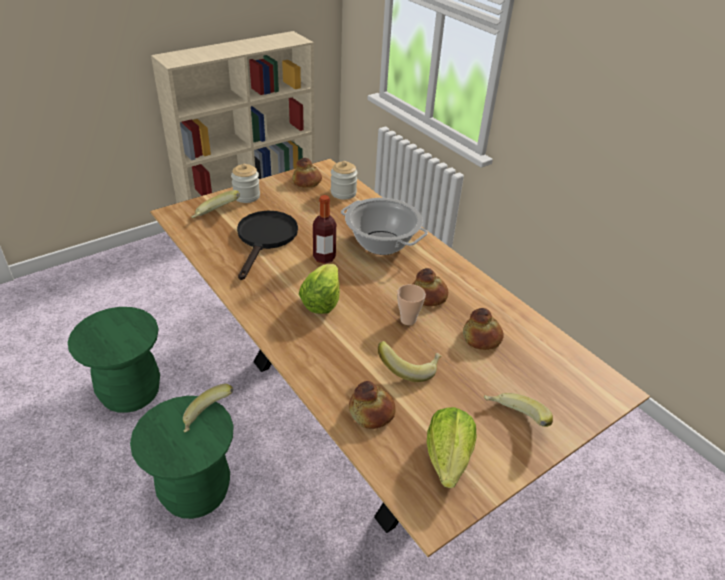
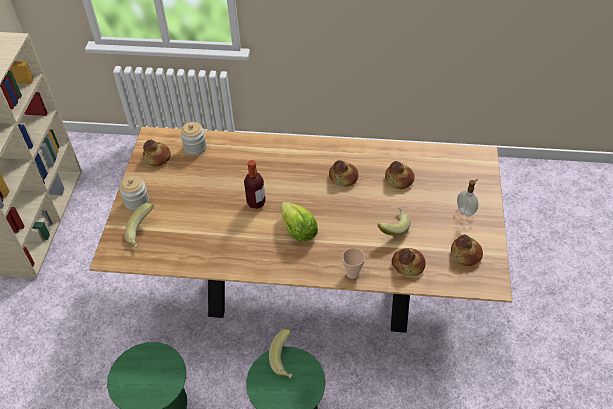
camera: 45 degrees left, 10 degrees up
black frying pan [237,211,298,280] -> none
cooking pot [341,198,428,255] -> none
cup [397,284,426,325] -> cup moved to [342,248,365,279]
lettuce [427,407,476,488] -> bread [451,235,483,266]
banana [484,393,553,427] -> soap dispenser [457,179,479,216]

